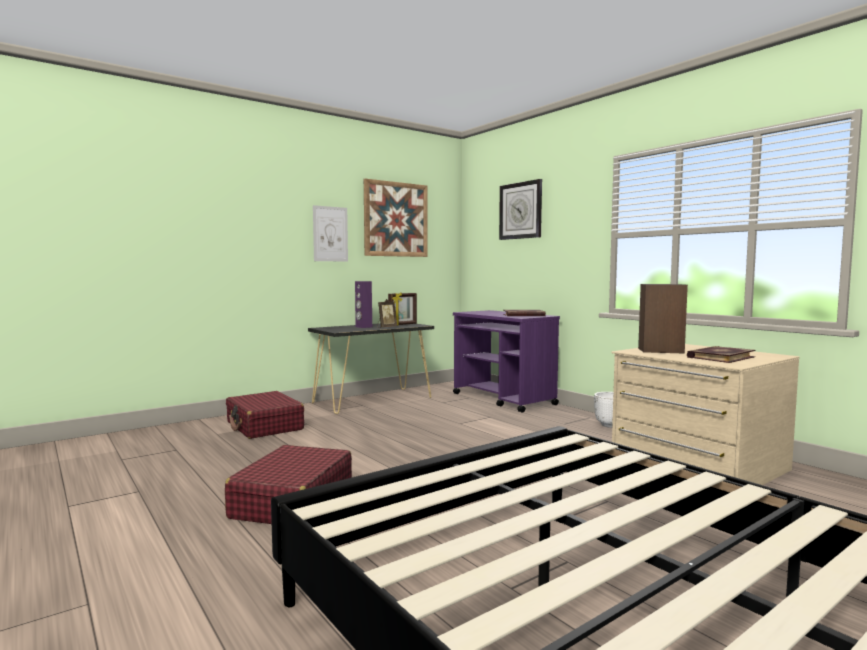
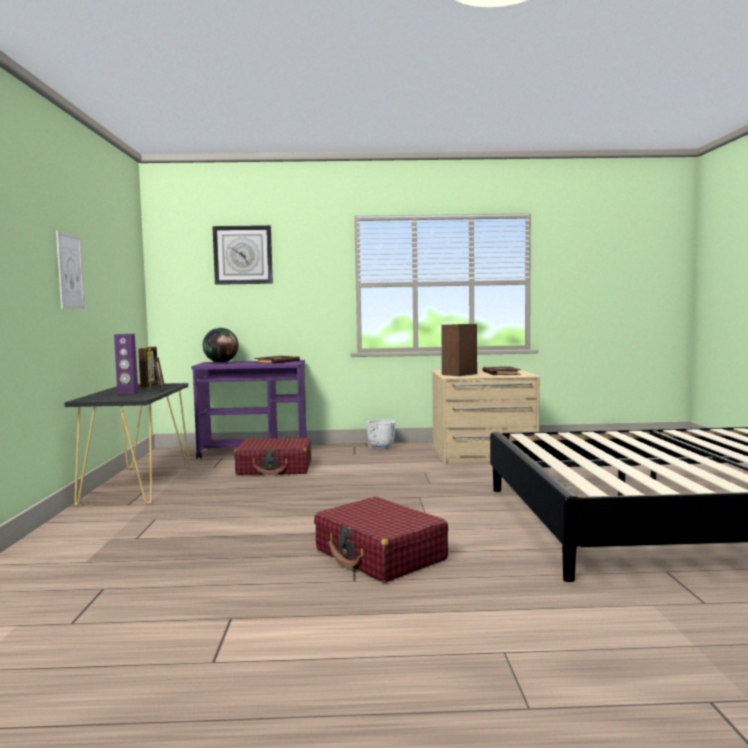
camera: 55 degrees left, 0 degrees up
red suitcase [226,391,304,439] -> red suitcase moved to [234,438,311,475]
picture [364,179,427,257] -> none
none -> globe [203,328,239,363]

